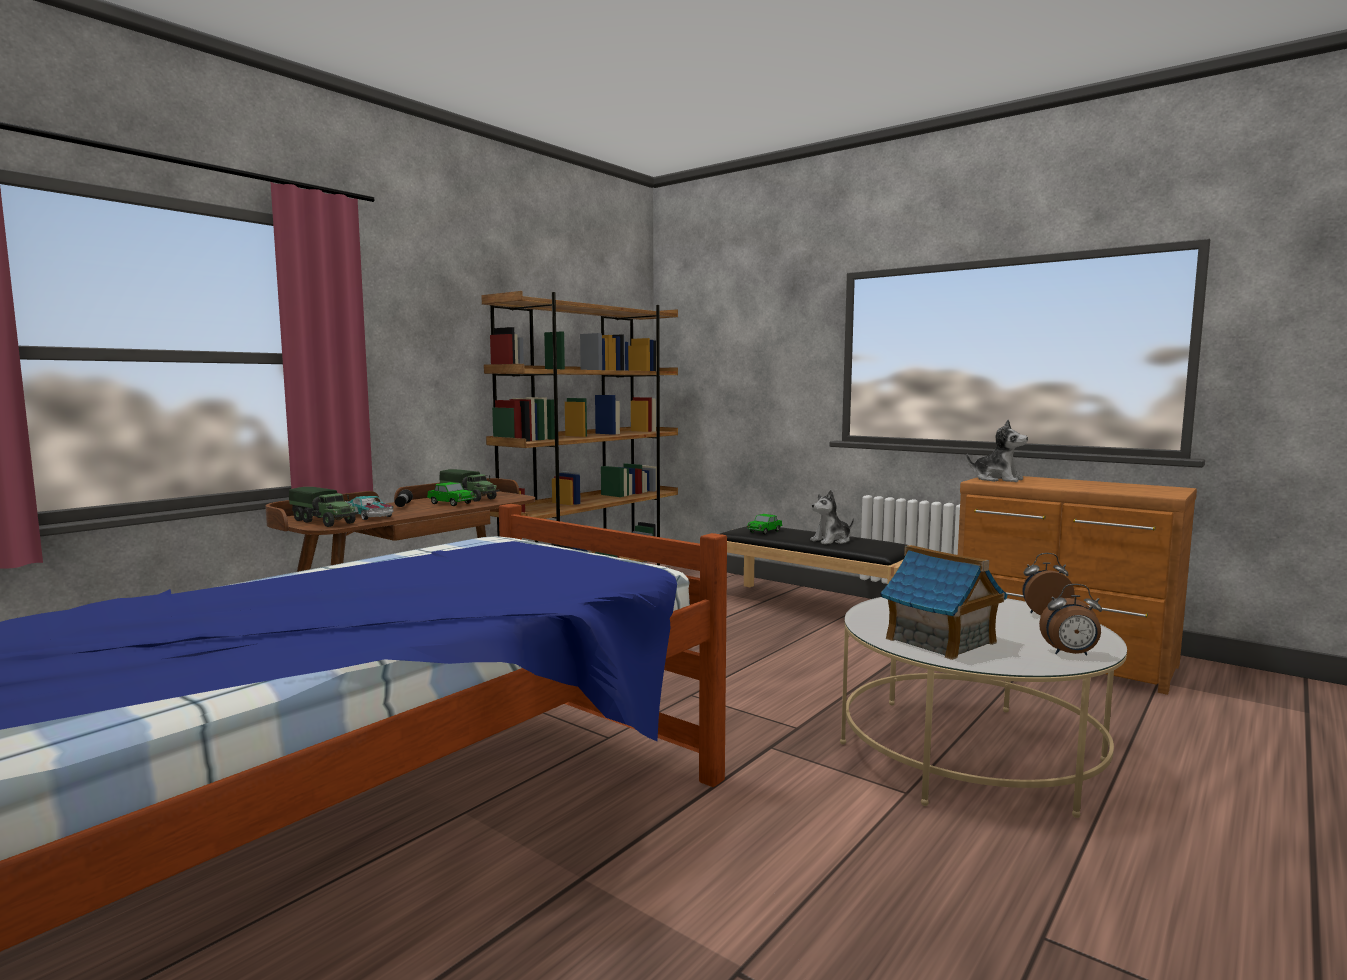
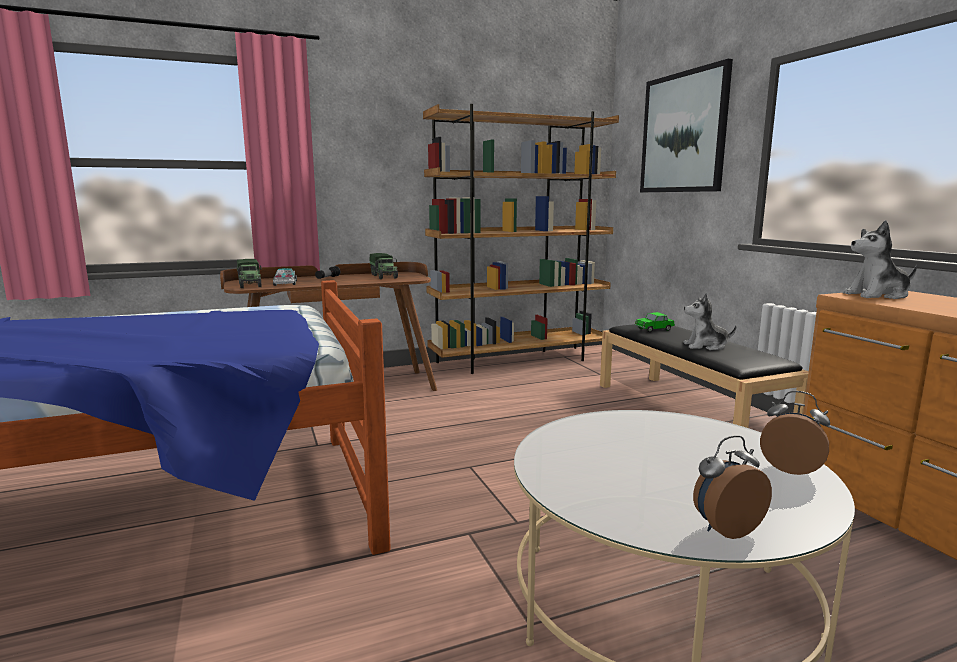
camera: 30 degrees right, 5 degrees up
toy car [427,482,475,506] -> none
toy house [880,545,1008,660] -> none
plush toy [966,419,1028,482] -> plush toy turned 105 degrees clockwise [843,220,917,299]
alarm clock [1039,584,1102,656] -> alarm clock turned 120 degrees clockwise [693,435,772,539]
none -> picture [640,59,733,192]

